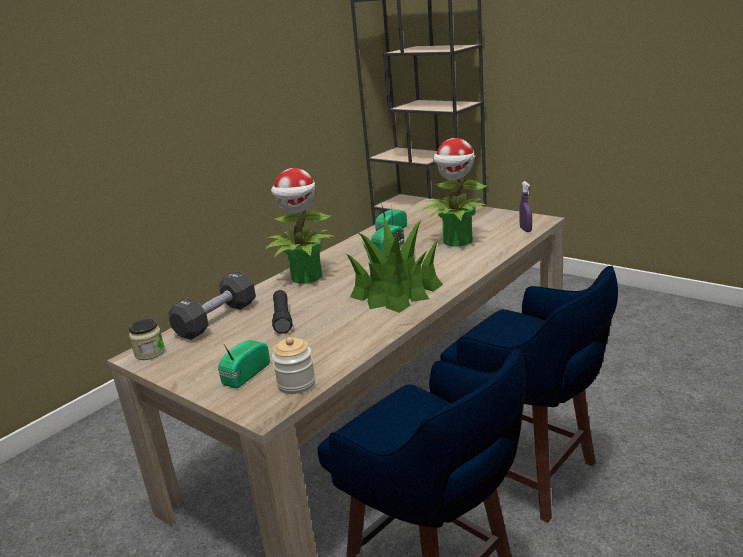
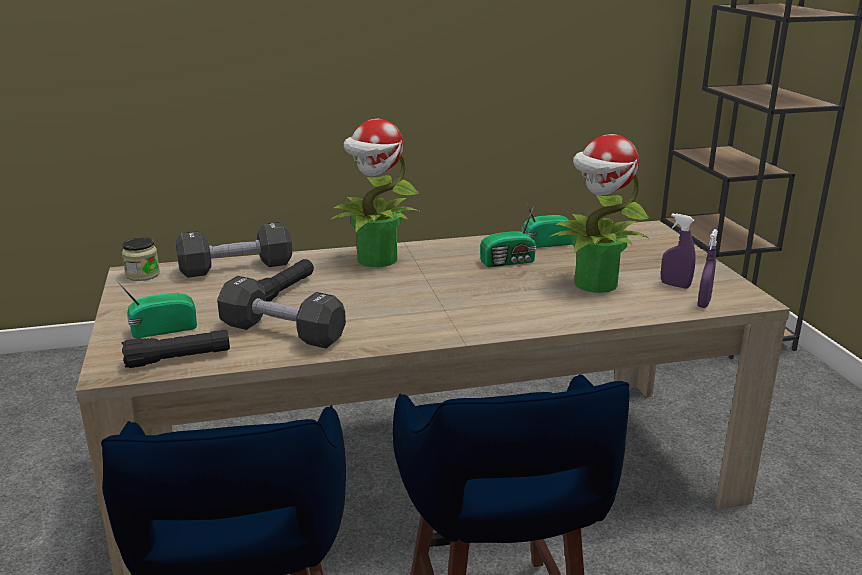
camera: 35 degrees right, 0 degrees up
jar [272,337,316,394] -> black flashlight [121,330,230,368]
potted plant [345,217,443,313] -> none
none -> black dumbbell [217,276,346,349]
none -> purple spray bottle [661,213,696,289]

